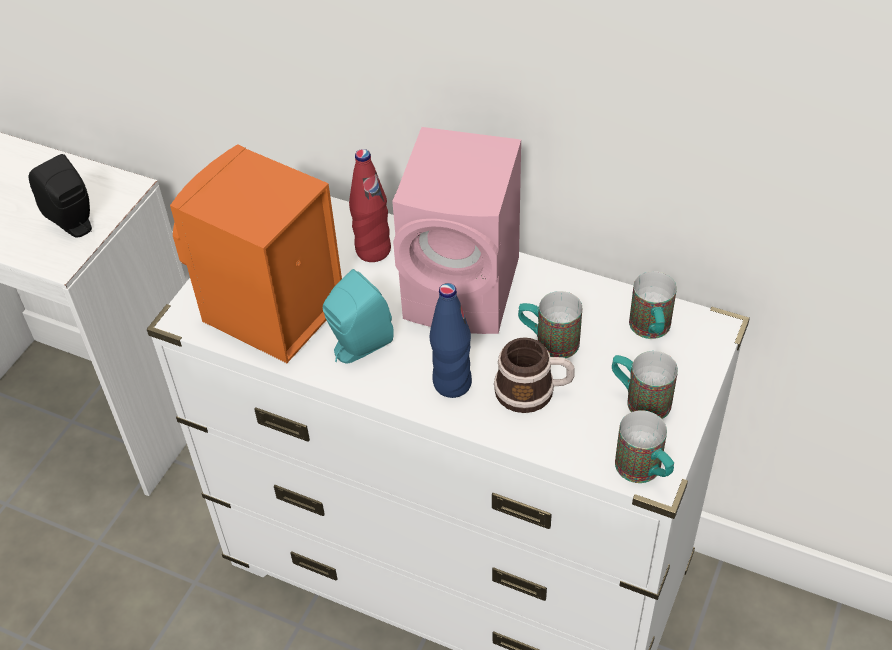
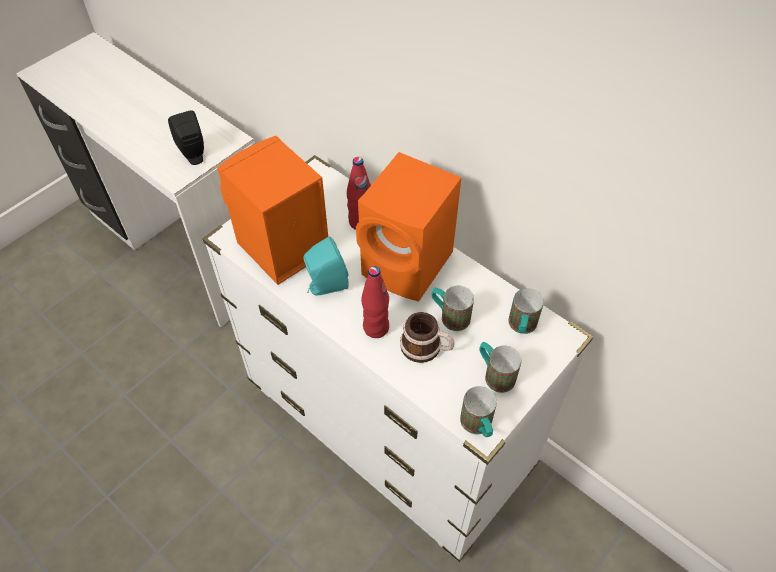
camera: 15 degrees right, 5 degrees up
pink speaker [392,127,521,334] -> orange speaker [356,152,462,301]
blue bottle [430,283,472,398] -> red bottle [361,266,389,338]

